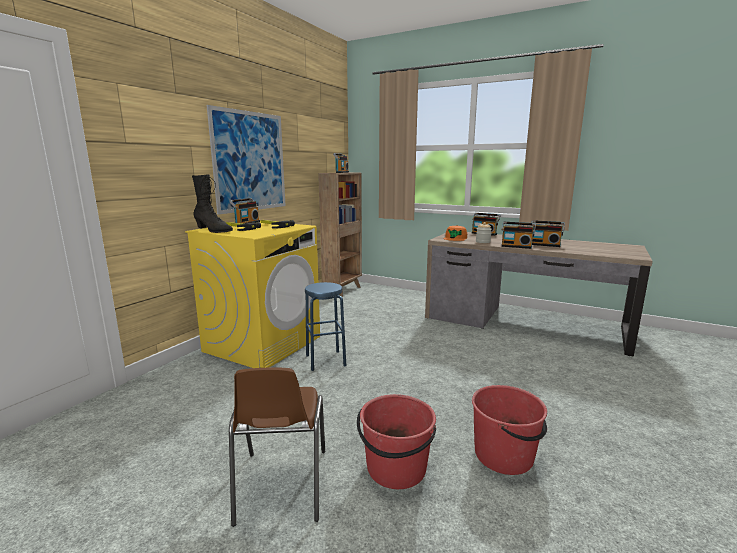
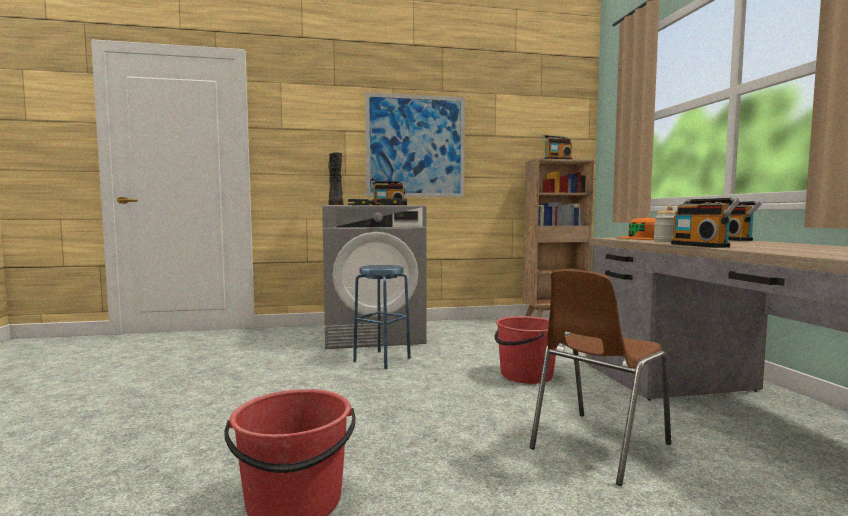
camera: 50 degrees right, 10 degrees down
yellow washing machine [185,222,320,368] -> grey washing machine [322,205,427,349]
brown chair [229,367,325,527] -> brown chair moved to [530,270,671,486]
red bucket [357,394,436,489] -> red bucket moved to [494,316,557,384]
radio [531,220,565,247] -> none

